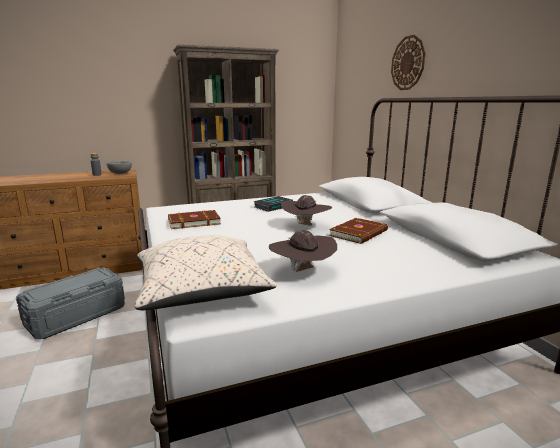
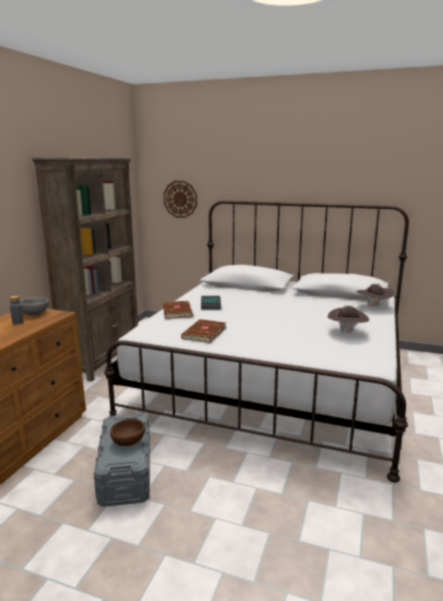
camera: 50 degrees left, 0 degrees up
beige pillow [134,235,277,310] -> none
brown hat [281,195,332,226] -> brown hat moved to [356,284,395,306]
brown book [329,218,388,244] -> brown book moved to [163,301,193,319]
wall clock [391,35,425,90] -> wall clock moved to [163,181,197,218]
none -> brown bowl [110,418,145,446]

